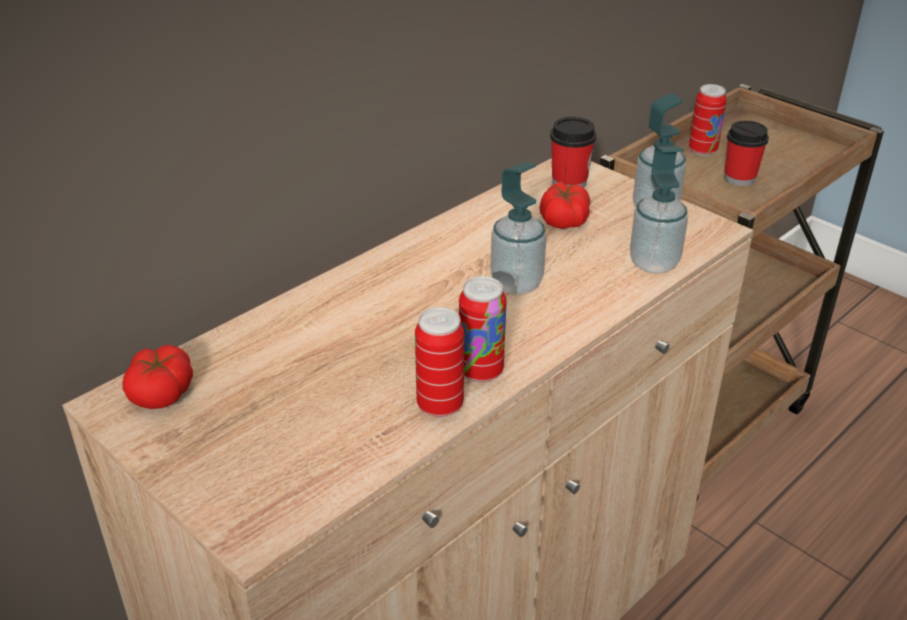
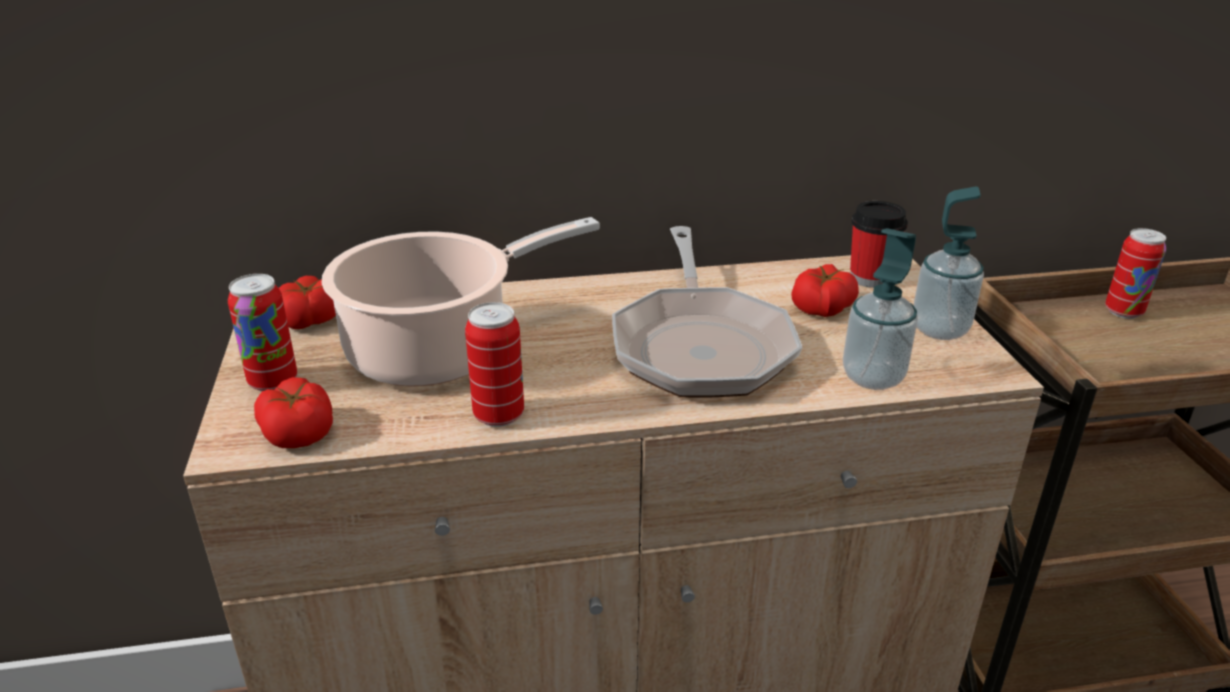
camera: 35 degrees right, 5 degrees down
can [459,276,507,383] -> can moved to [228,274,297,392]
soap dispenser [490,162,547,295] -> frying pan [612,226,803,398]
cup [724,120,769,186] -> none
none -> tomato [254,377,333,448]
none -> cooking pot [322,217,600,386]

